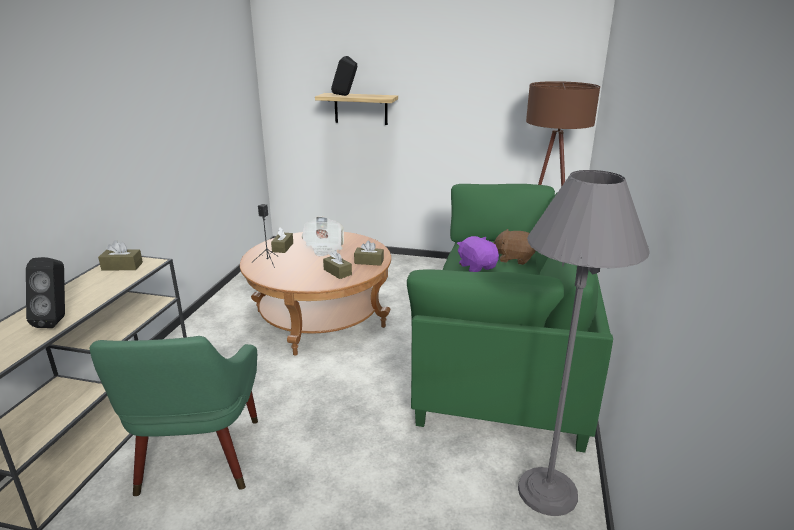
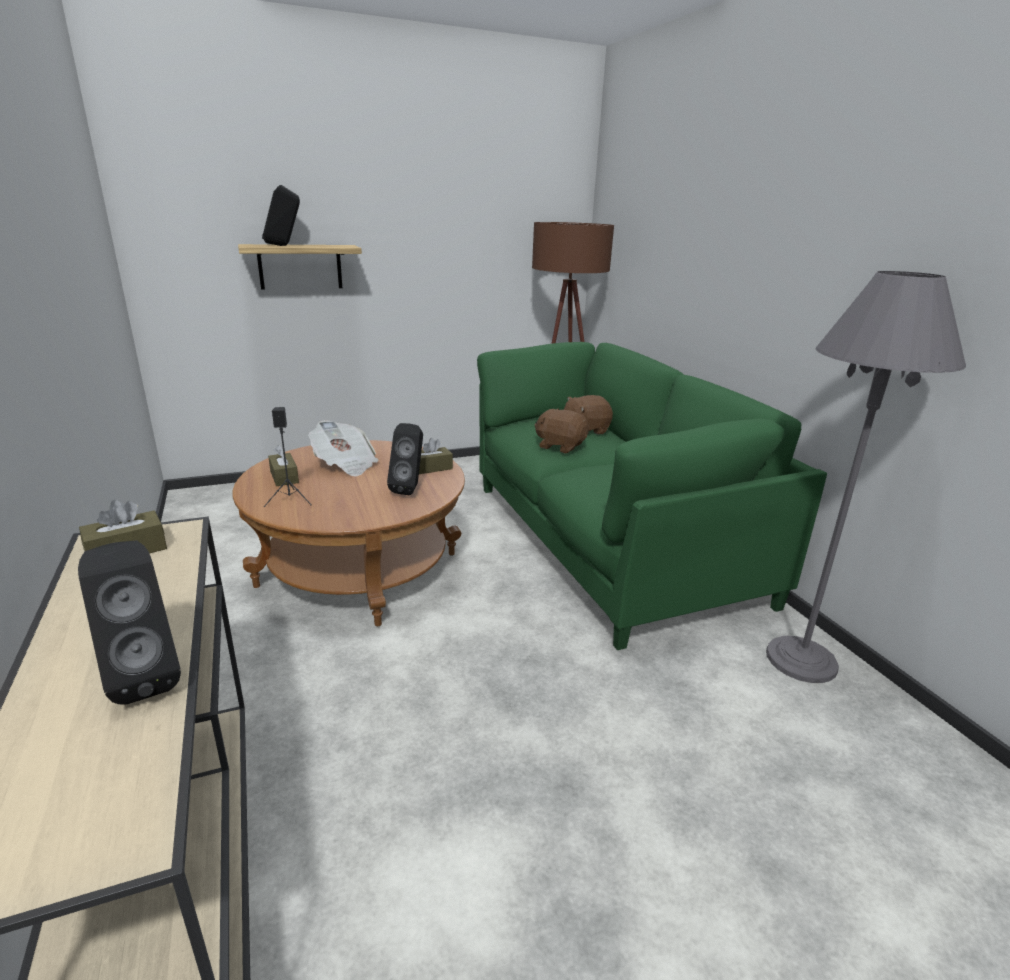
camera: 35 degrees left, 0 degrees up
green armchair [89,336,258,496] -> none
brown tissue box [323,250,352,279] -> black speaker [387,423,423,495]
purple plush toy [457,236,499,272] -> brown plush toy [535,408,589,454]

